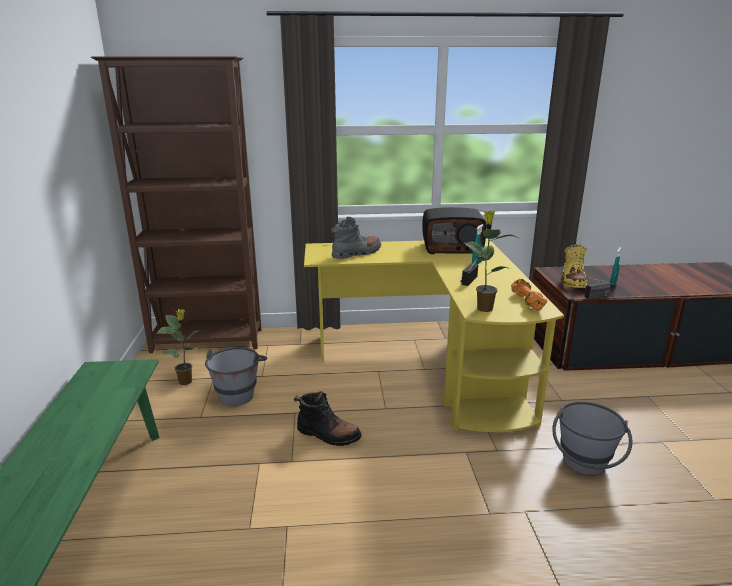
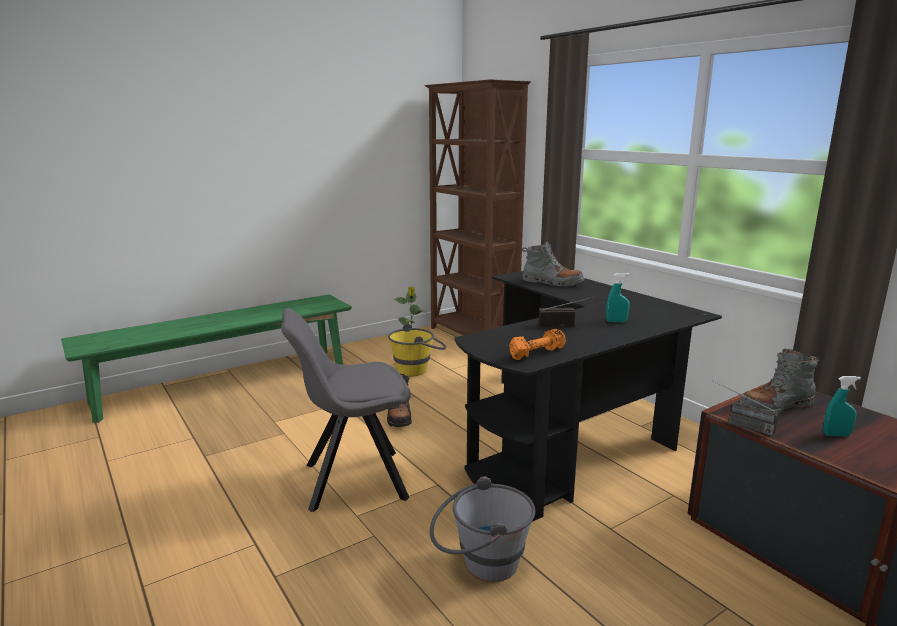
camera: 60 degrees right, 5 degrees down
grey bucket [205,347,268,406] -> yellow bucket [388,324,446,376]
yellow desk [304,239,564,432] -> black desk [455,271,722,521]
radio [422,207,486,254] -> none
potted plant [464,211,518,312] -> none
yellow boot [562,244,587,288] -> grey boot [739,349,819,414]
none -> grey chair [281,308,411,512]

